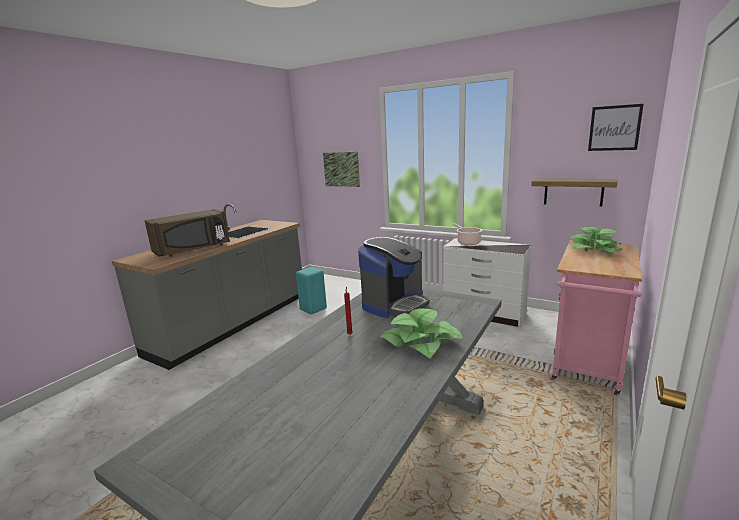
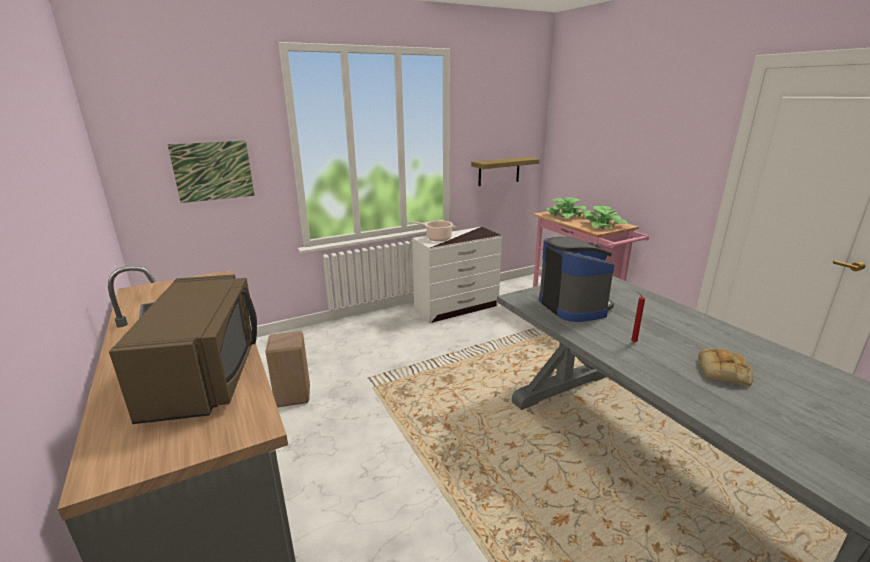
camera: 60 degrees left, 5 degrees up
turquoise stool [296,267,327,314] -> beige stool [265,331,310,407]
potted plant [380,308,463,358] -> potted plant moved to [582,206,629,229]
picture [588,104,644,151] -> none
none -> bread [698,349,753,386]

